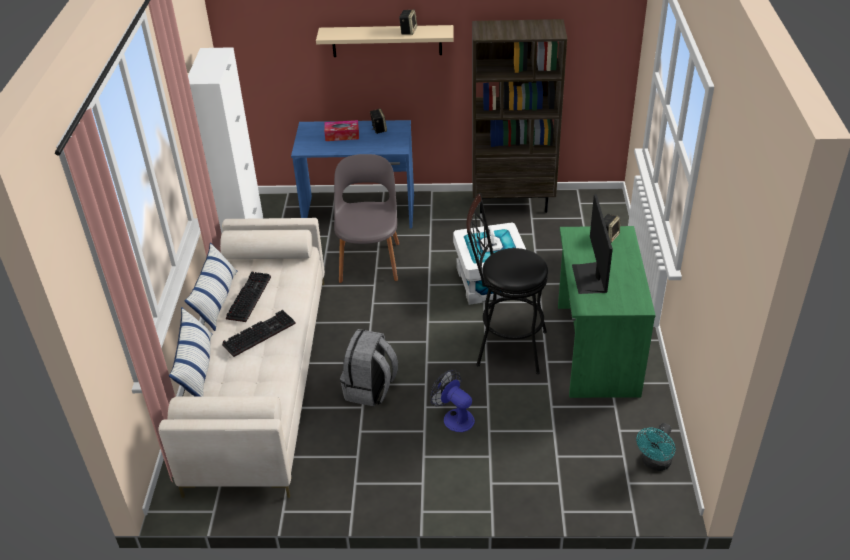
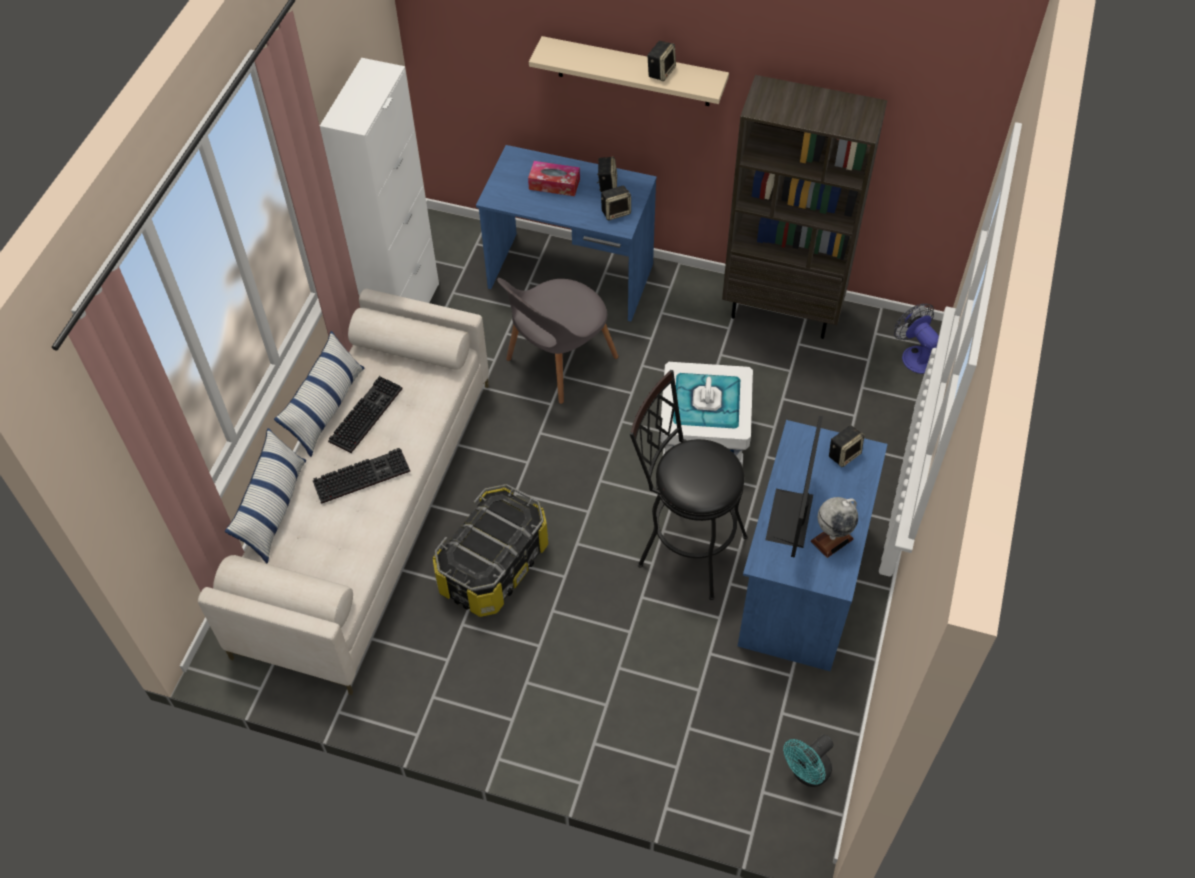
camera: 15 degrees right, 15 degrees up
grey chair [334,154,399,283] -> grey chair turned 150 degrees counterclockwise [497,278,619,404]
grey backpack [340,329,398,406] -> storage box [433,484,548,617]
fan [430,370,475,432] -> fan moved to [894,304,939,374]
green desk [558,226,656,398] -> blue desk [738,420,888,671]
none -> speaker [601,186,631,220]
none -> globe [811,497,858,558]

